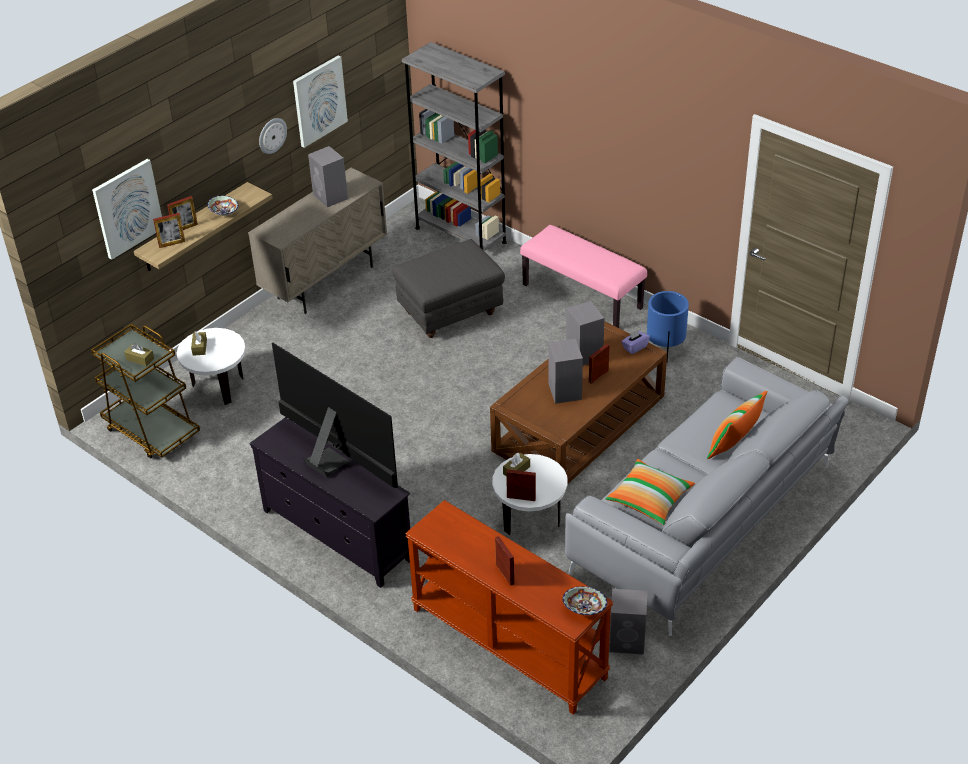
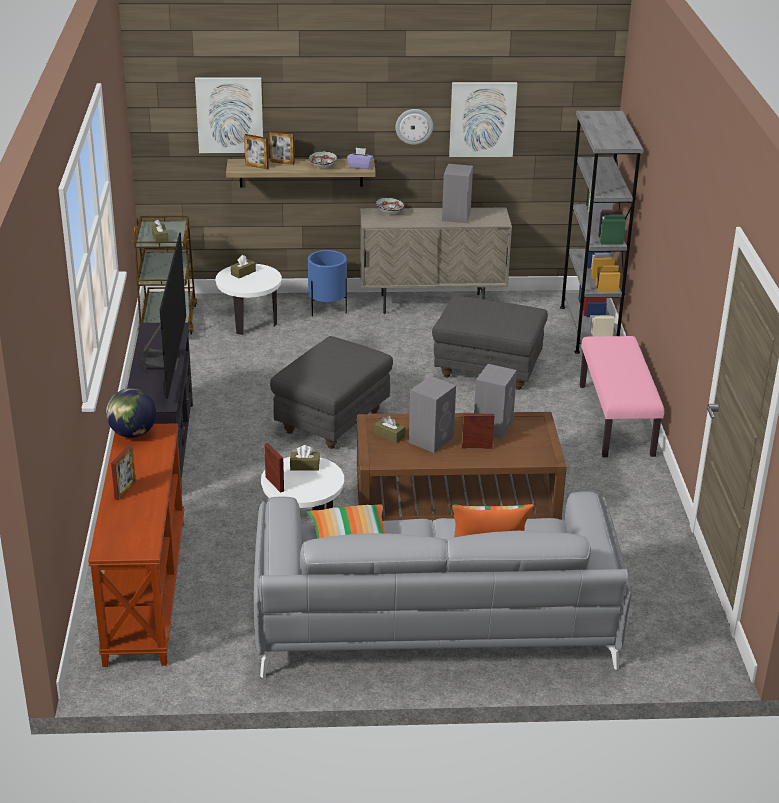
camera: 45 degrees right, 10 degrees down
bowl [562,586,607,615] -> bowl moved to [376,198,405,214]
grey speaker [609,589,647,655] -> none
purple tissue box [621,329,650,354] -> purple tissue box moved to [347,148,373,169]
blue planter [647,291,689,361] -> blue planter moved to [308,250,347,316]
none -> globe [106,388,156,438]
none -> grey ottoman [270,336,393,449]
none -> brown tissue box [374,416,405,443]

